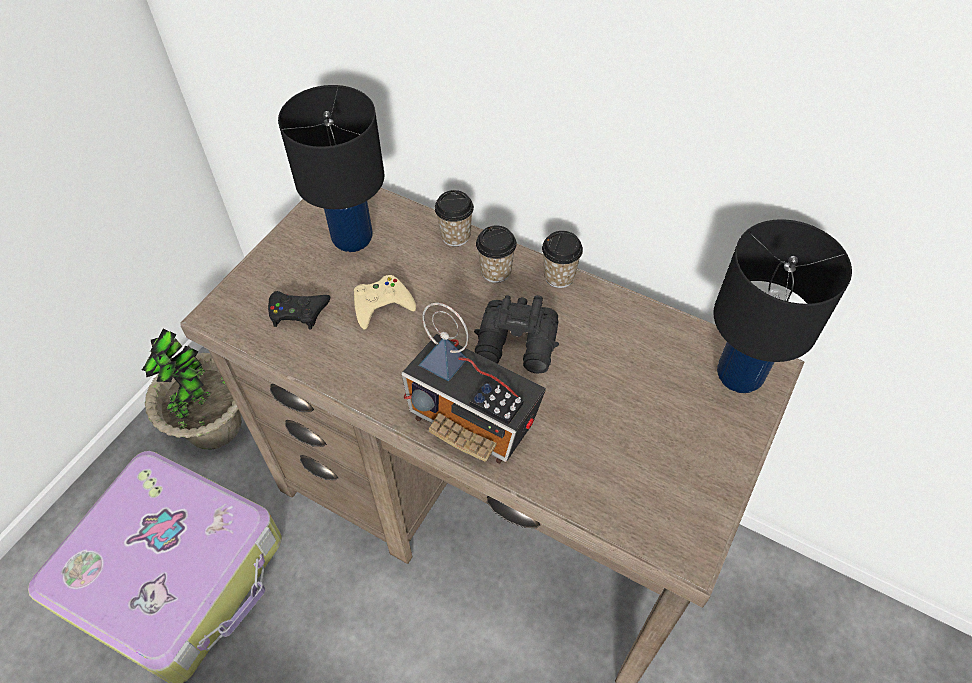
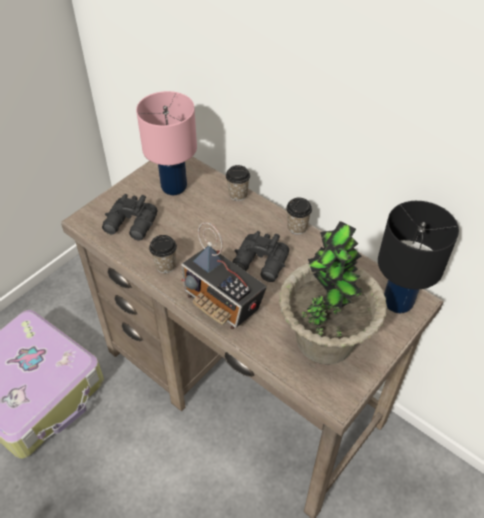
camera: 10 degrees right, 5 degrees down
potted plant [142,329,242,449] -> potted plant moved to [279,221,387,365]
black game controller [268,291,330,330] -> black binoculars [102,194,158,241]
black table lamp [278,85,384,252] -> pink table lamp [136,91,197,196]
beige game controller [354,275,416,330] -> none
cup [476,225,517,283] -> cup moved to [149,235,177,273]

